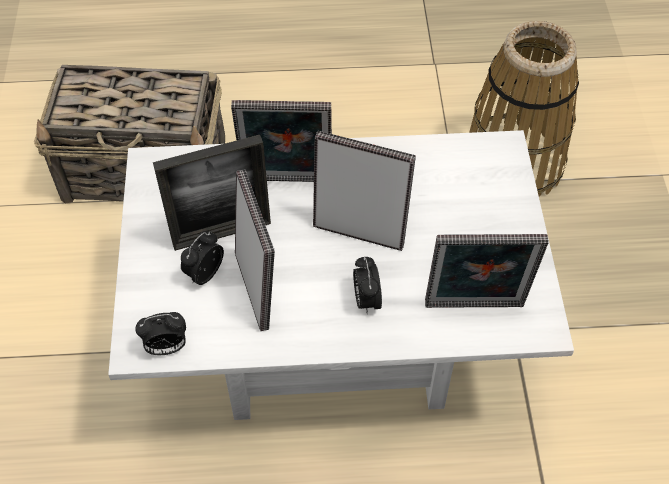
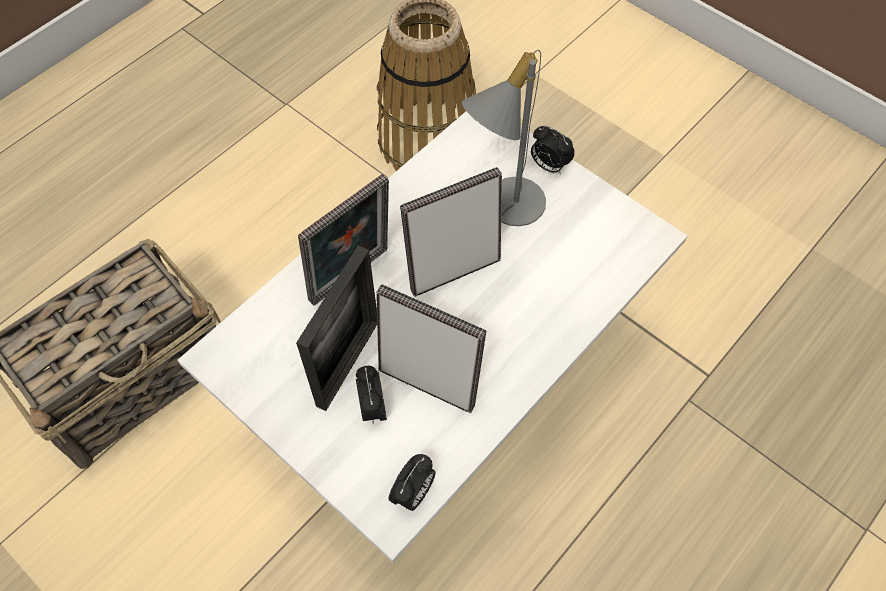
camera: 45 degrees left, 5 degrees up
alarm clock [353,257,382,314] -> alarm clock moved to [531,126,575,174]
picture frame [425,234,548,308] -> none
none -> grey table lamp [462,50,546,226]

